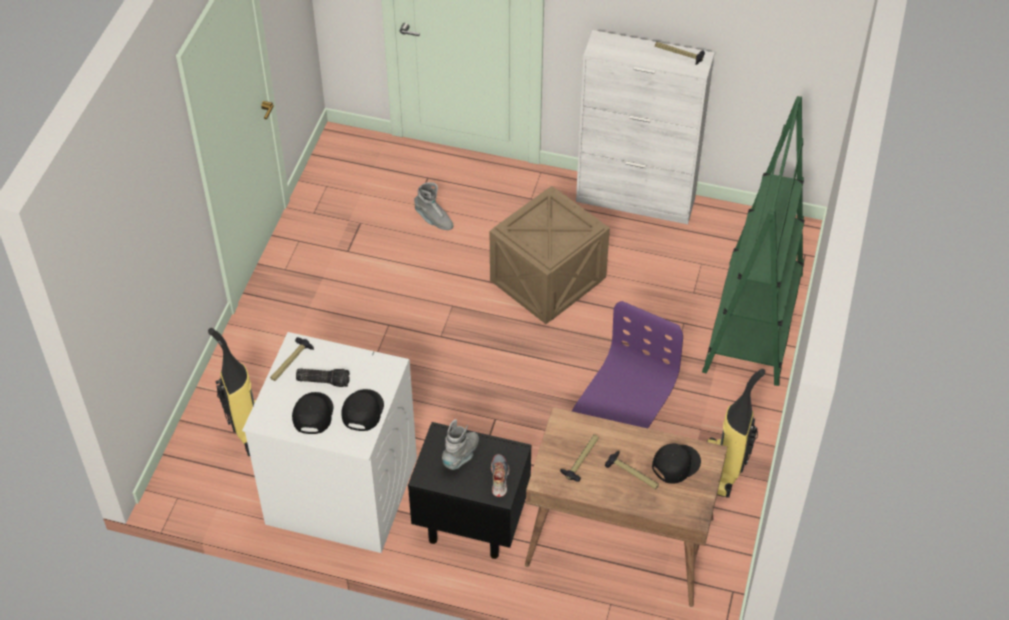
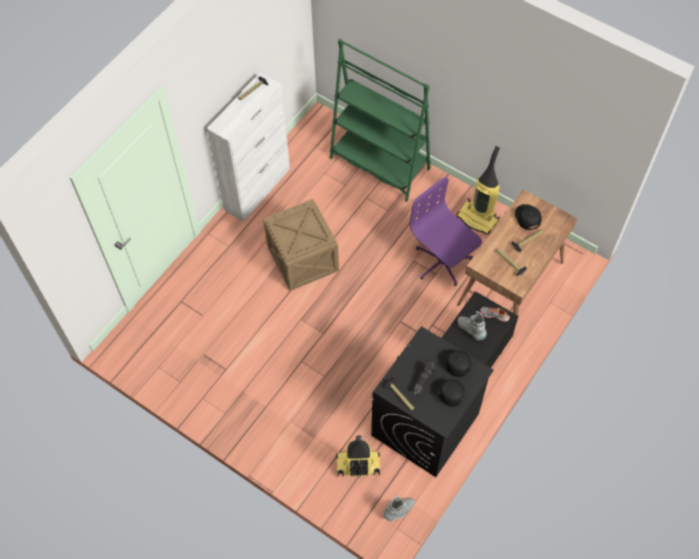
camera: 70 degrees left, 10 degrees up
white washing machine [242,332,417,553] -> black washing machine [371,326,494,477]
grey boot [414,182,454,230] -> grey boot moved to [384,496,415,521]

